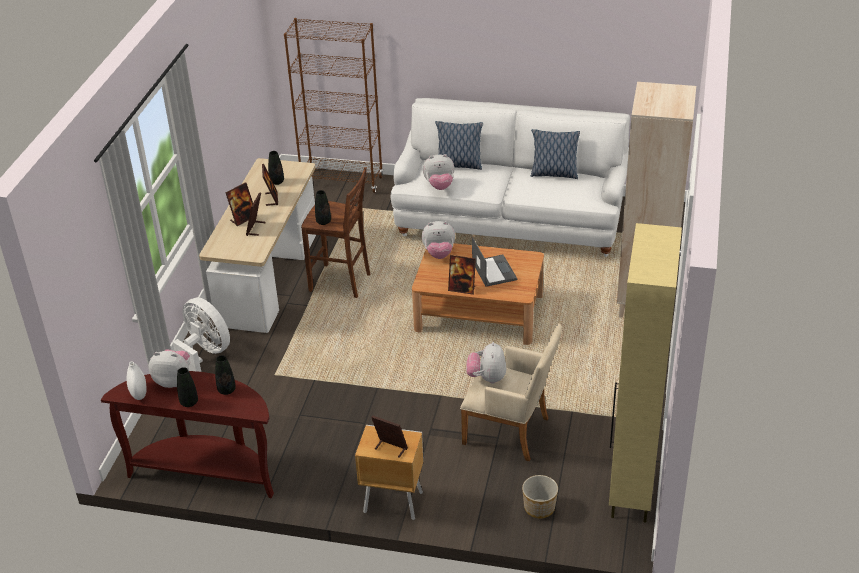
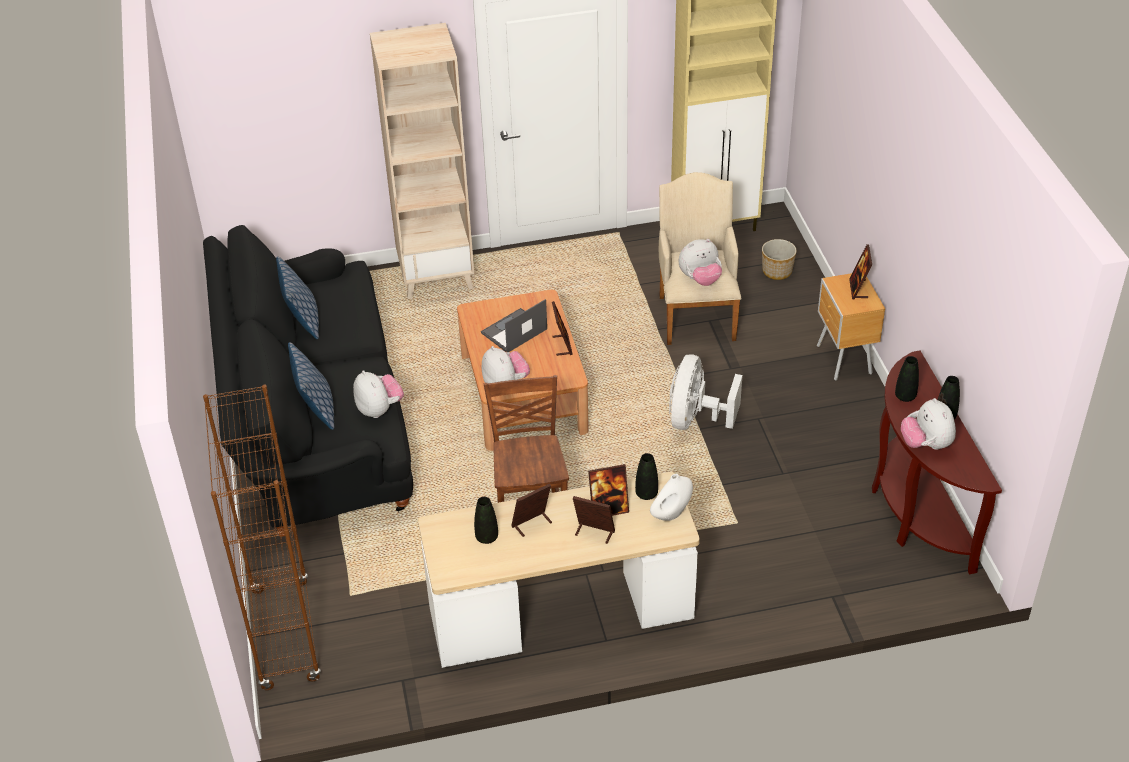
camera: 115 degrees left, 5 degrees up
white vase [126,361,147,400] -> white vase moved to [650,474,693,521]
white fan [173,297,230,372] -> white fan moved to [669,355,743,430]
black vase [315,190,331,225] -> black vase moved to [635,453,658,500]
white sofa [391,98,630,257] -> black sofa [203,225,413,537]

